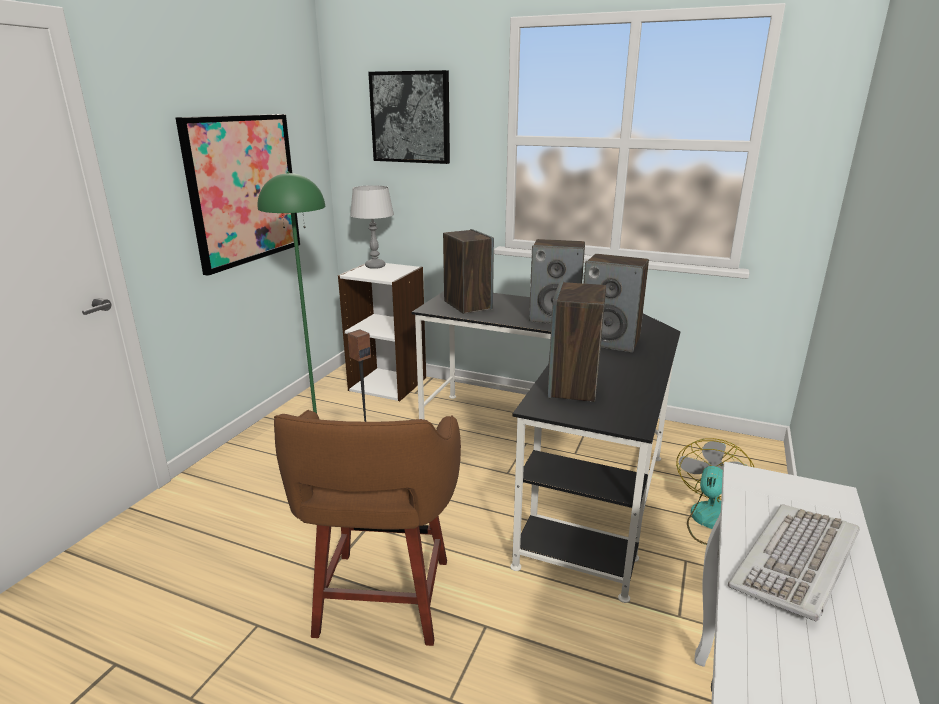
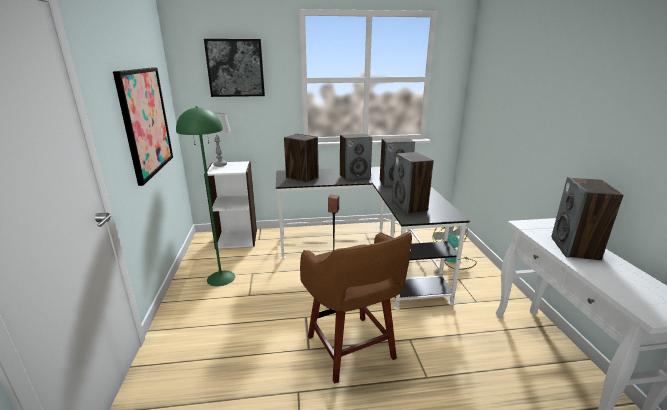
camera: 30 degrees left, 0 degrees up
keyboard [728,504,860,621] -> speaker [551,177,623,260]

